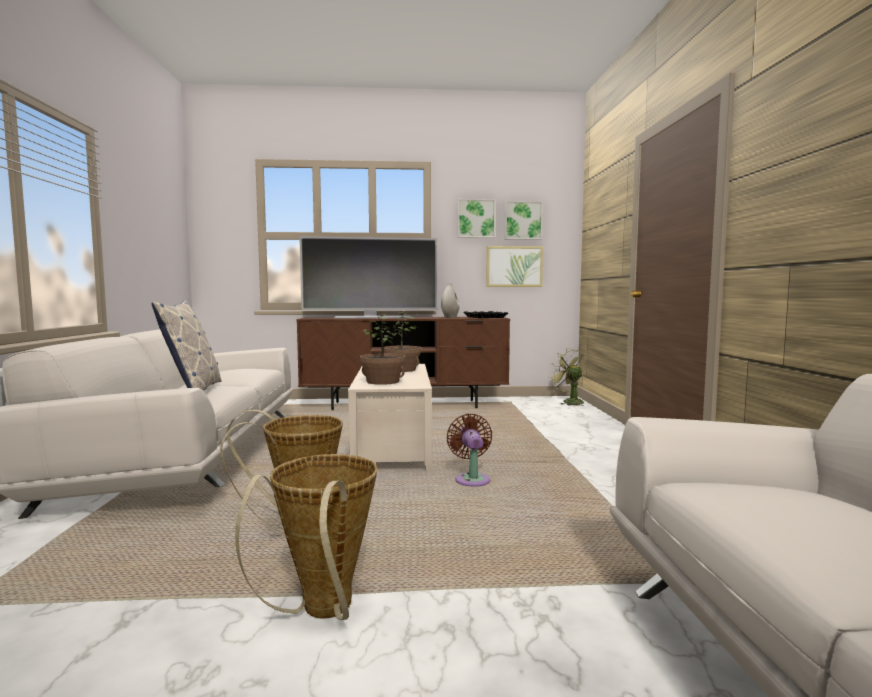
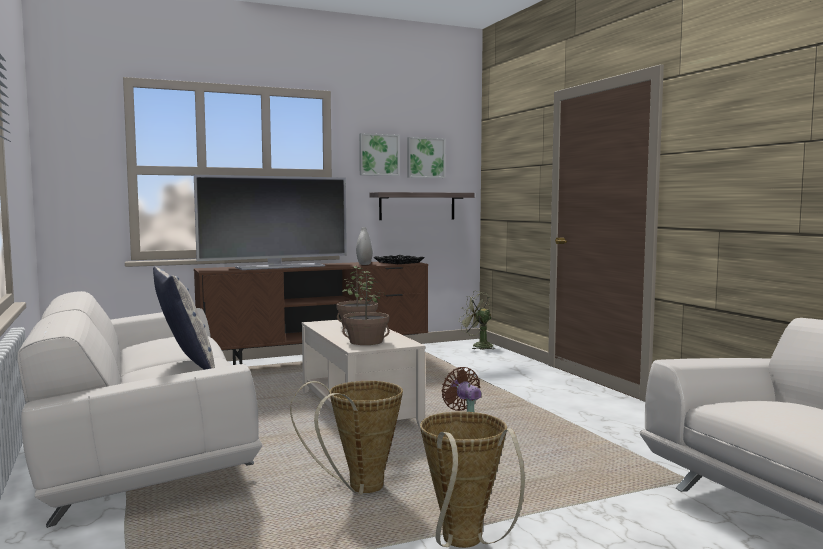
camera: 20 degrees left, 0 degrees up
picture [486,246,543,287] -> shelf [369,192,474,220]

